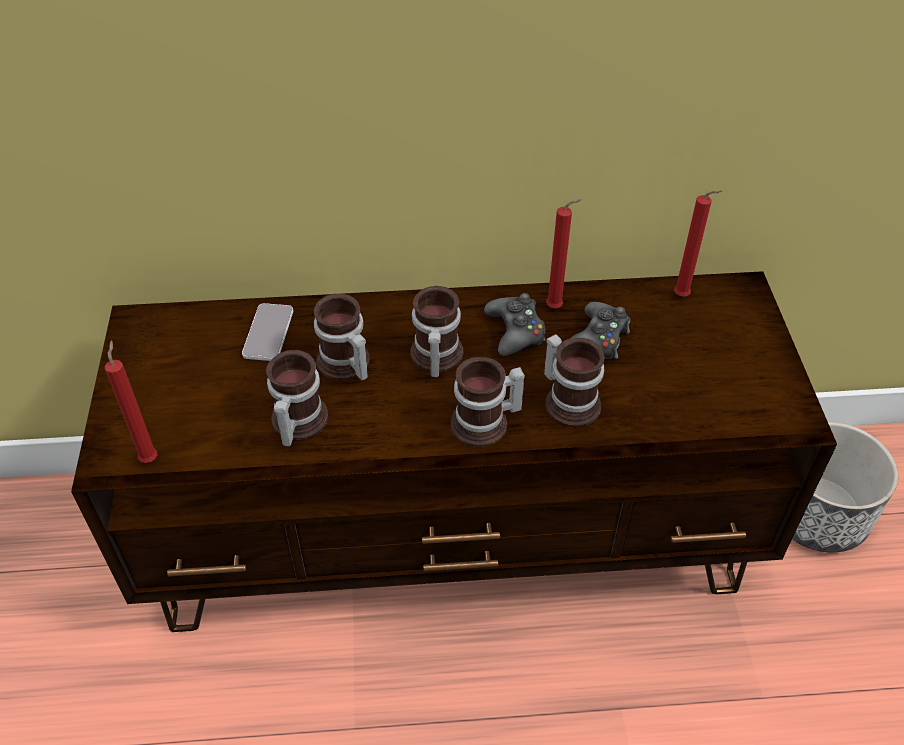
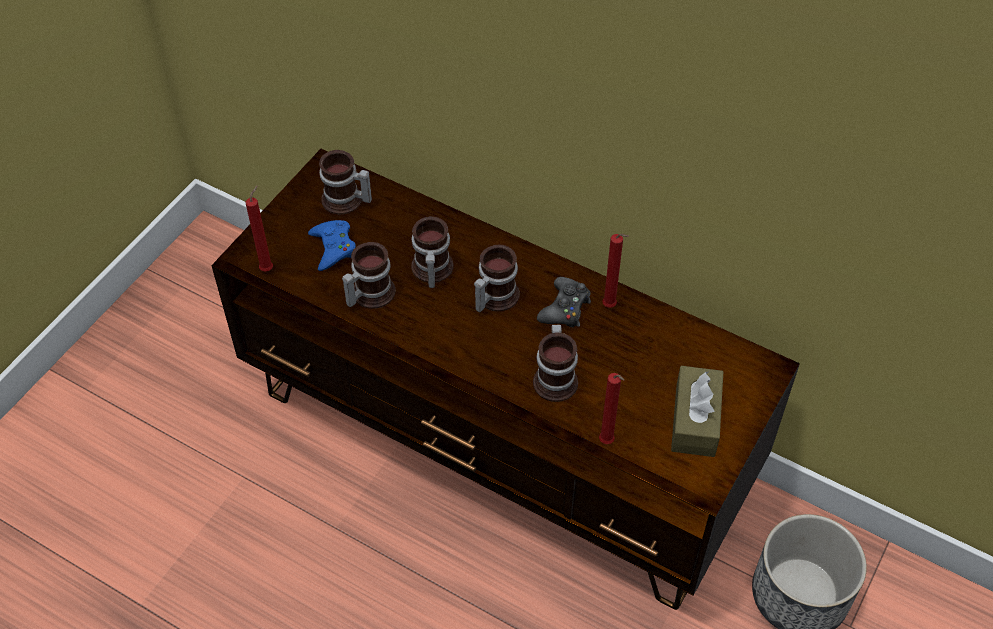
camera: 35 degrees right, 5 degrees up
phone [242,303,293,361] -> none
mug [451,357,525,447] -> mug moved to [319,150,372,214]
black game controller [571,302,630,359] -> none
red candle [674,190,723,296] -> red candle moved to [599,373,624,444]
none -> blue game controller [308,220,356,271]
none -> brown tissue box [671,366,723,457]

